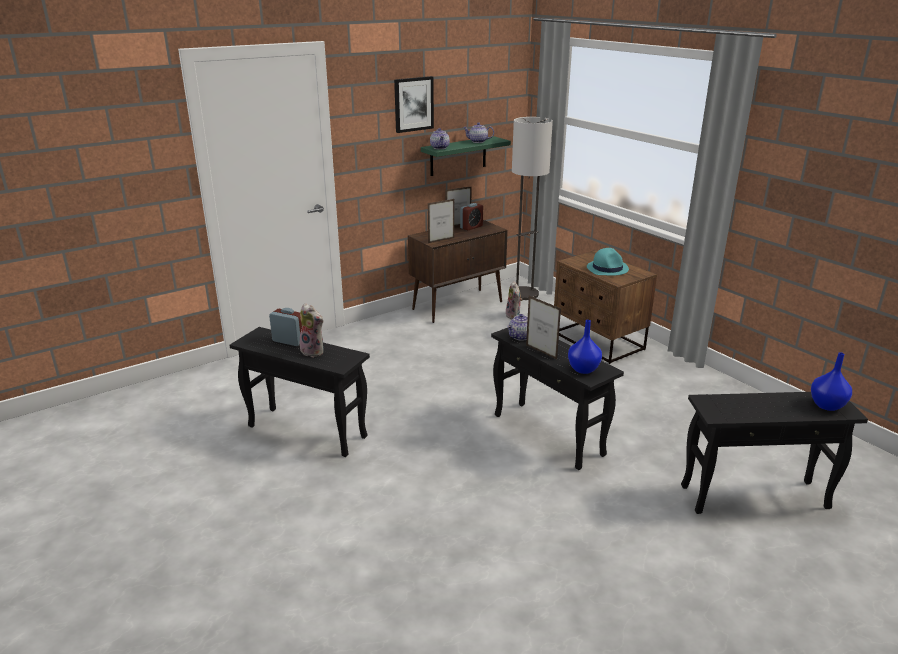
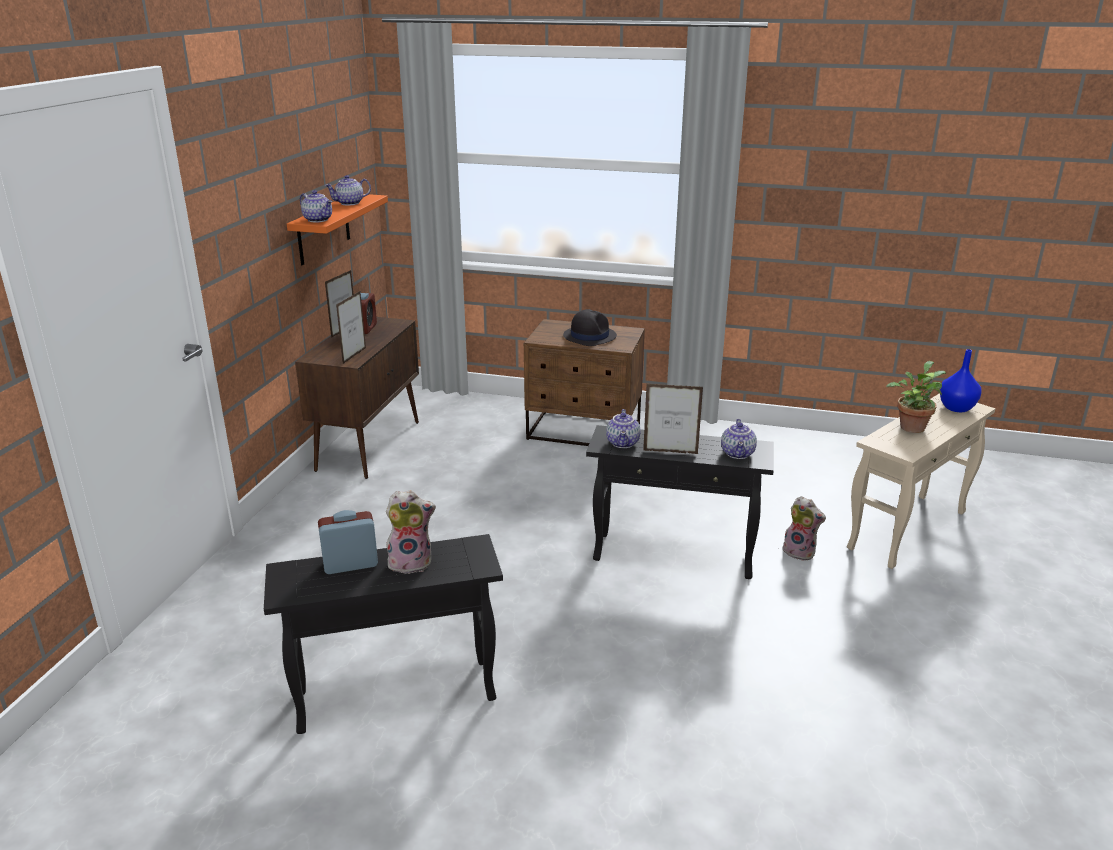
camera: 40 degrees left, 0 degrees up
picture [394,76,434,133] -> none
green shelf [421,136,511,176] -> orange shelf [287,194,388,265]
plush toy [506,281,523,319] -> plush toy moved to [782,496,826,561]
floor lamp [512,117,553,300] -> none
blue vase [568,320,602,374] -> teapot [721,419,757,459]
turquoise hat [587,248,629,276] -> black hat [563,309,617,346]
black side table [681,392,868,514] -> beige side table [847,393,996,569]
none -> potted plant [886,361,946,433]

